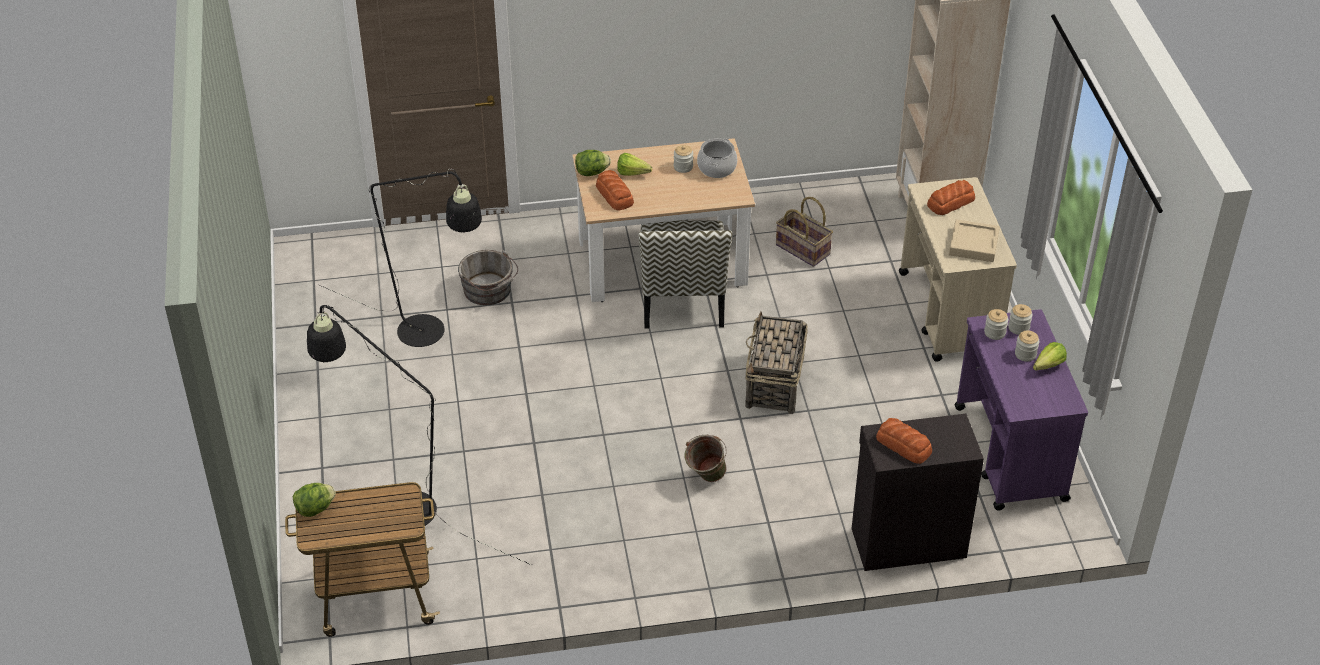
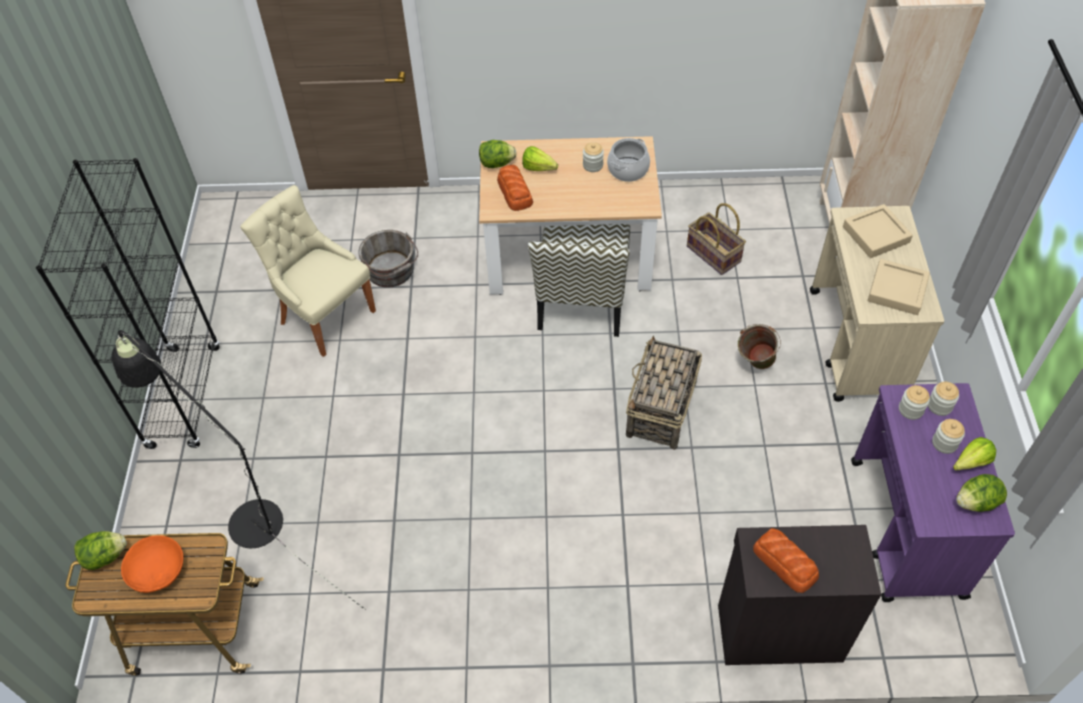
camera: 10 degrees right, 10 degrees up
black floor lamp [319,169,482,347] -> beige chair [240,185,376,357]
green bucket [684,435,727,482] -> green bucket moved to [738,324,781,369]
bread [927,180,975,215] -> beige tray [843,204,913,258]
none -> black bookcase [36,158,220,449]
none -> orange bowl [121,535,183,593]
none -> lettuce [956,474,1007,512]

